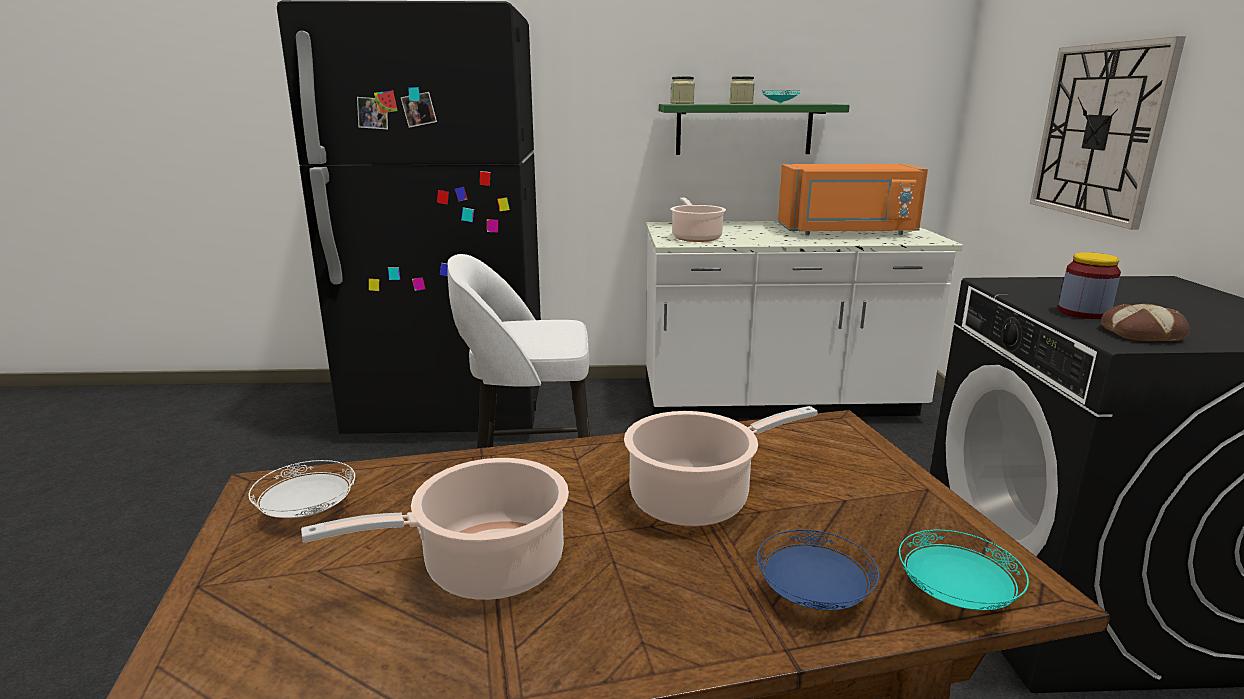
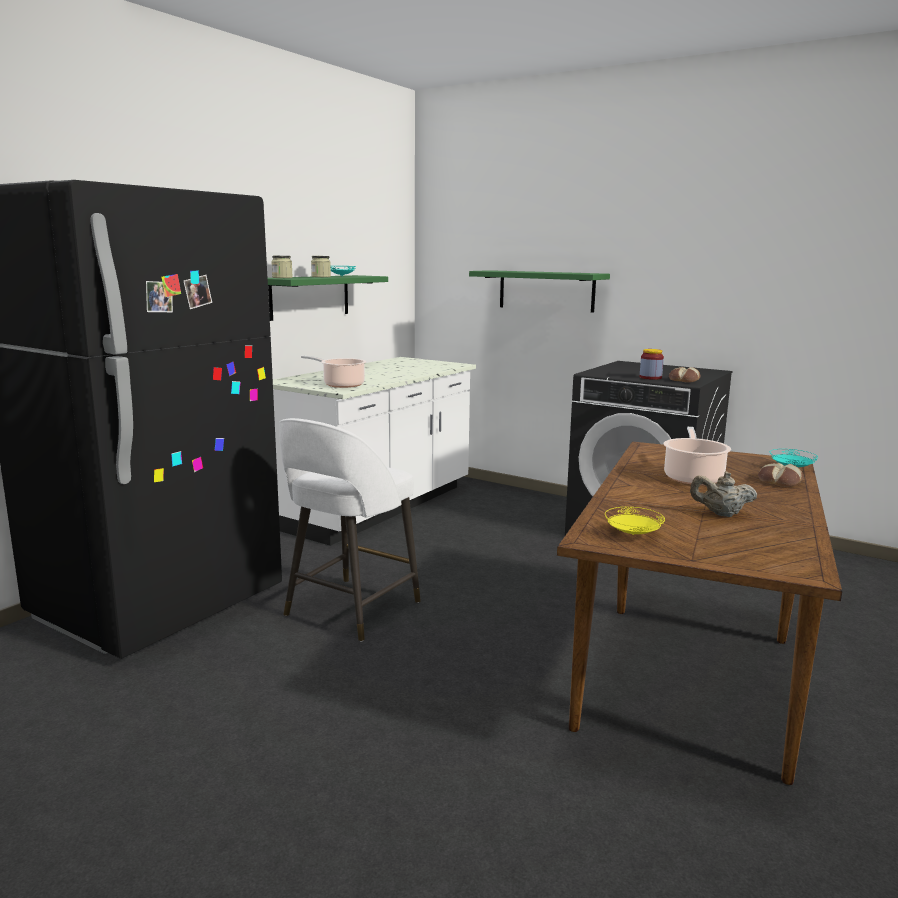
camera: 55 degrees left, 5 degrees down
white plate [249,460,355,518] -> yellow plate [605,507,665,535]
cooking pot [301,458,569,600] -> beige teapot [690,471,757,517]
blue plate [757,530,879,610] -> bread [758,463,803,487]
orange microwave [778,164,928,235] -> none
wall clock [1030,36,1186,230] -> green shelf [469,270,610,313]

